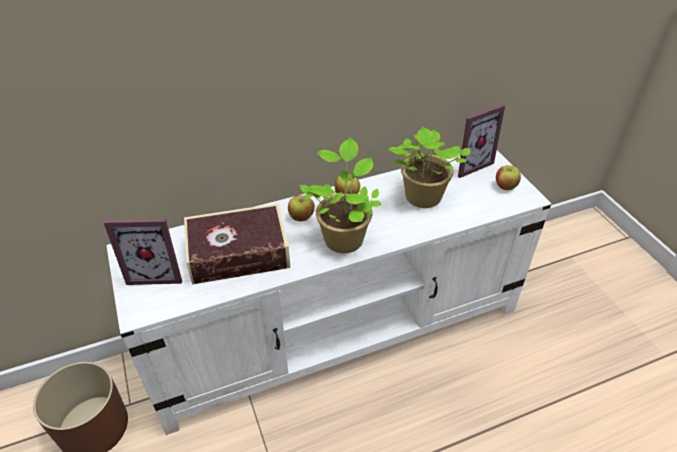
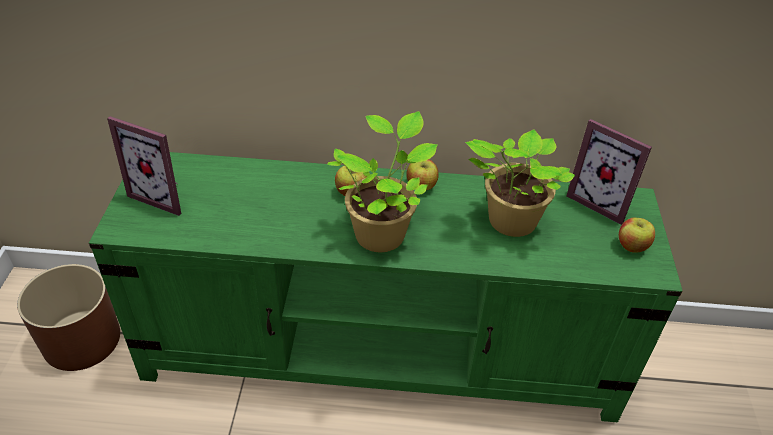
camera: 25 degrees right, 0 degrees up
white tv stand [106,150,551,435] -> green tv stand [89,152,683,422]
book [184,203,290,285] -> none
picture frame [458,104,506,178] -> picture frame turned 45 degrees clockwise [566,119,652,225]

